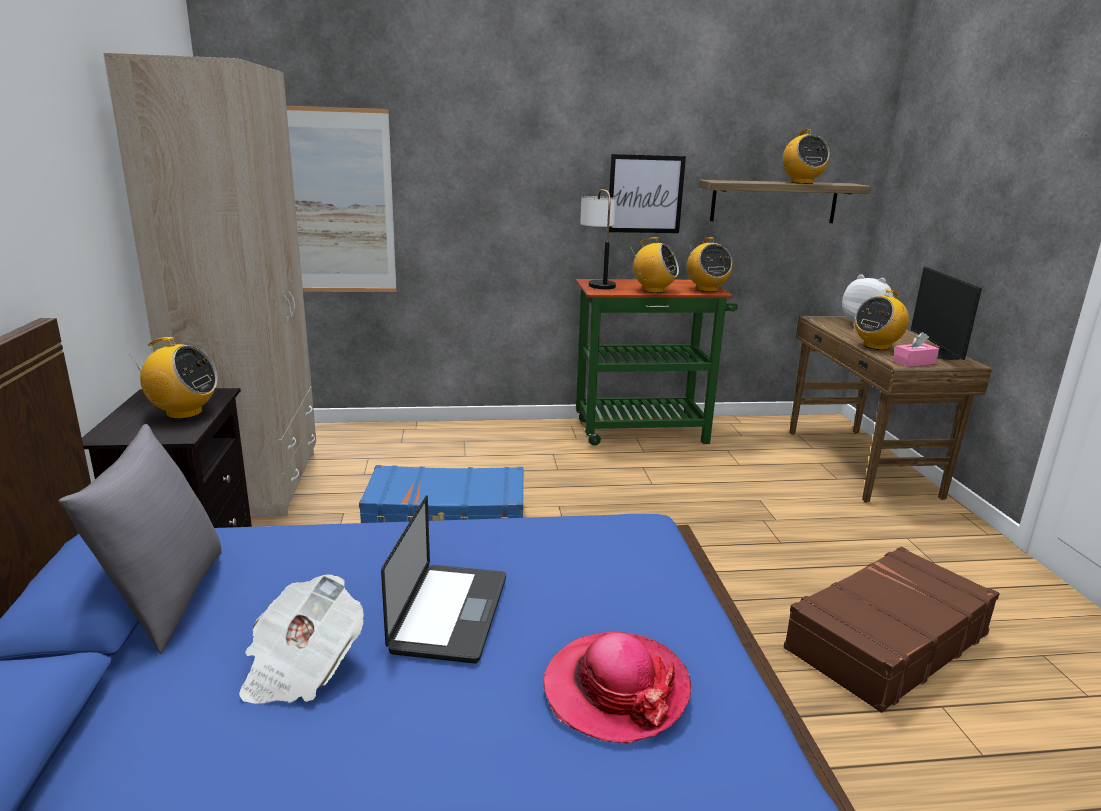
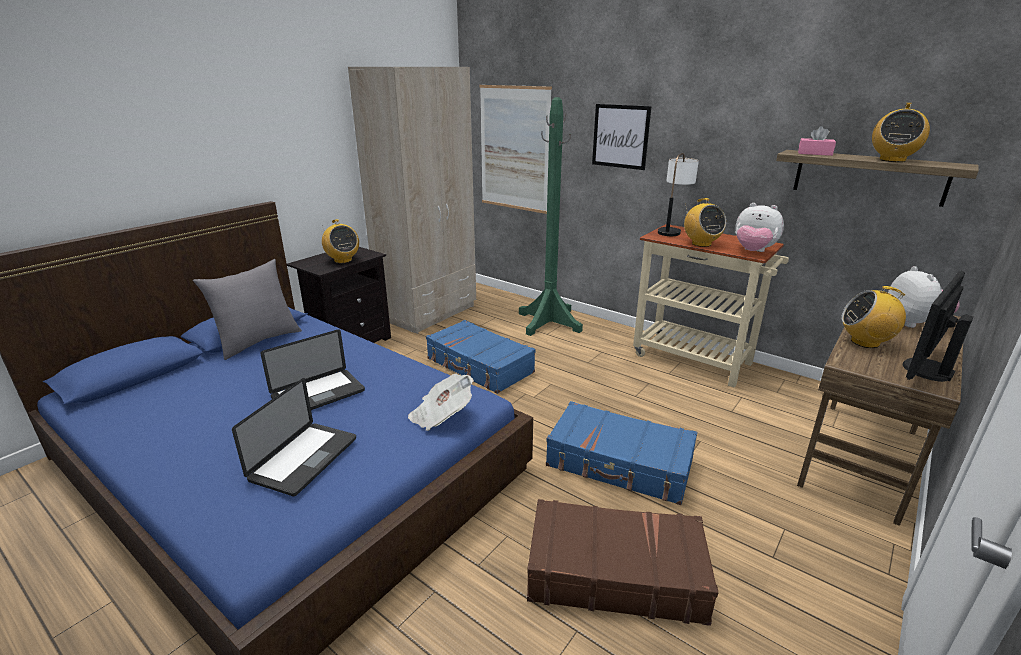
camera: 45 degrees right, 5 degrees up
newspaper [239,574,364,704] -> newspaper moved to [408,374,474,431]
hat [543,632,691,744] -> laptop [232,378,356,496]
green cart [576,279,738,446] -> beige cart [633,224,789,388]
picture [609,154,686,233] -> picture moved to [592,104,652,170]
radio [687,237,733,292] -> plush toy [735,203,784,252]
pink tissue box [893,332,939,367] -> pink tissue box moved to [798,126,836,156]
none -> green clothes rack [519,97,583,336]
none -> blue suitcase [546,401,697,505]

